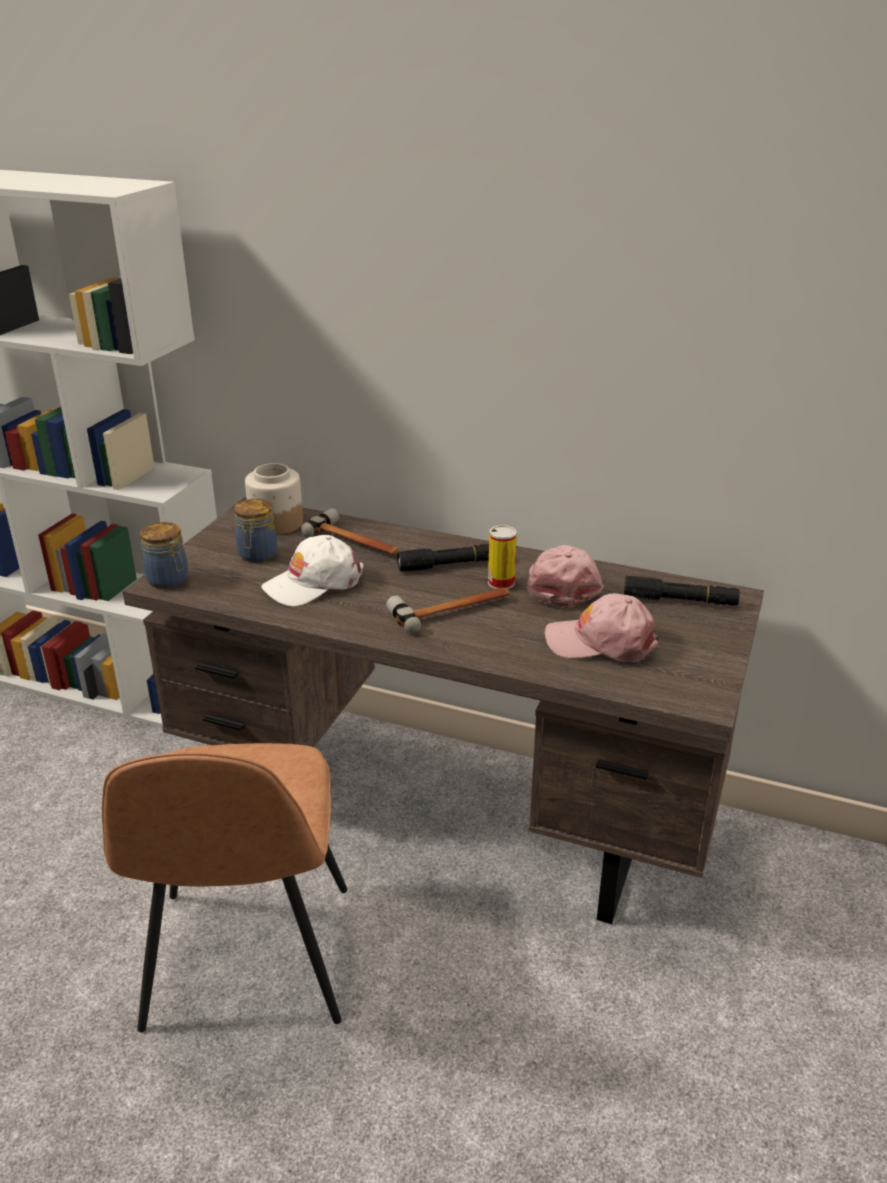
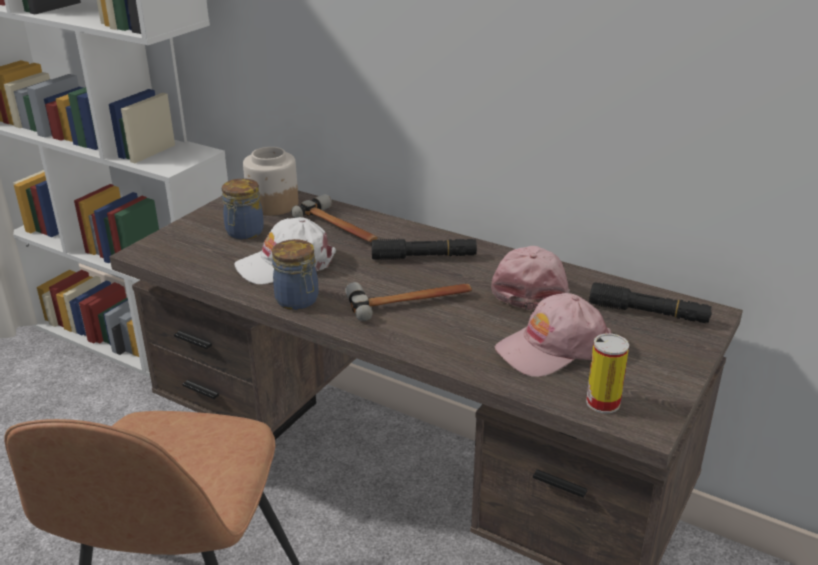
camera: 10 degrees right, 0 degrees up
jar [140,522,188,589] -> jar moved to [272,239,319,310]
can [488,525,517,589] -> can moved to [586,333,629,414]
pink cap [544,593,658,662] -> pink cap turned 45 degrees counterclockwise [495,293,611,377]

